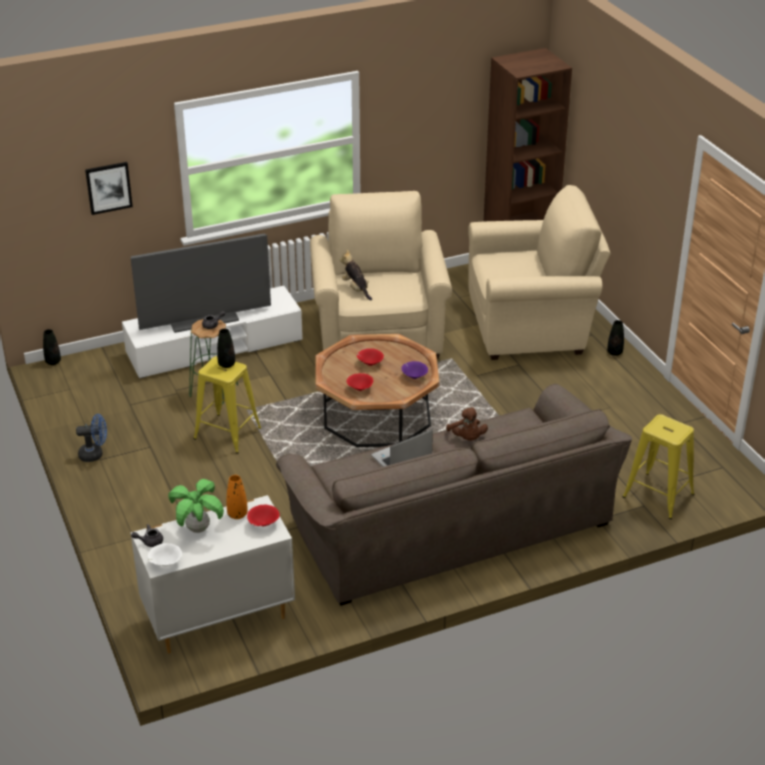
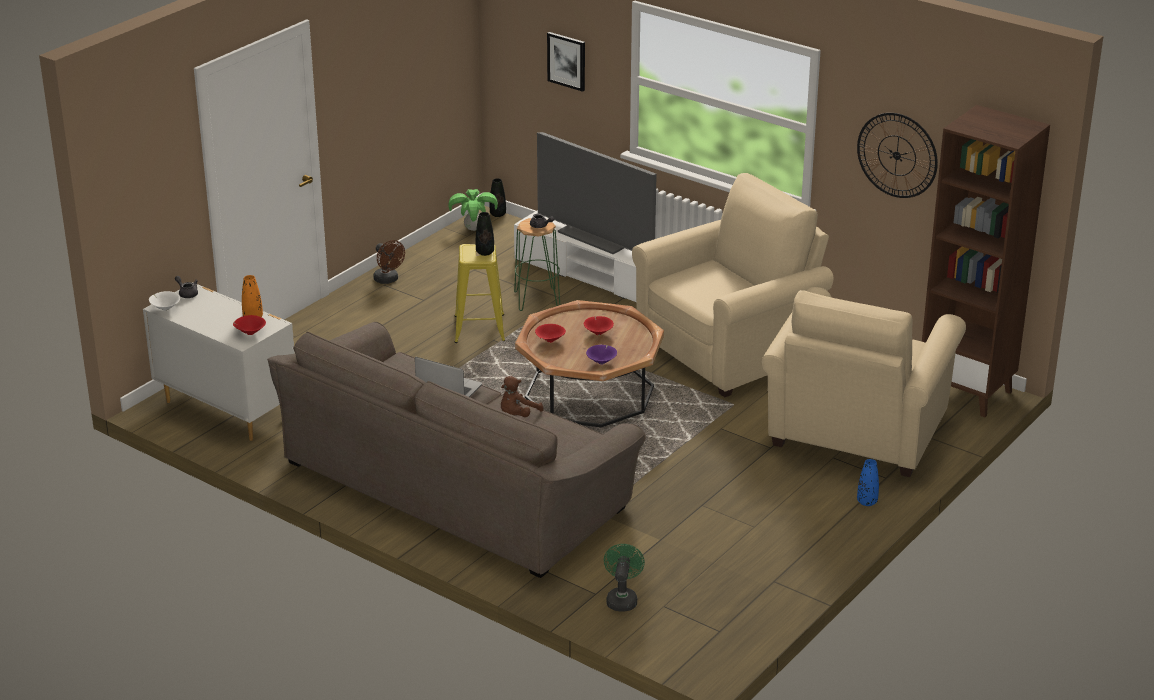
camera: 60 degrees right, 5 degrees down
blue fan [76,414,107,462] -> brown fan [373,240,405,284]
potted plant [168,479,224,533] -> potted plant moved to [448,189,498,231]
plush toy [339,250,372,300] -> none
beige armchair [468,185,611,360] -> beige armchair turned 60 degrees clockwise [762,287,966,477]
black vase [607,320,624,356] -> blue vase [857,459,879,506]
yellow stool [623,414,695,519] -> green fan [604,544,645,612]
none -> wall clock [857,113,938,198]

